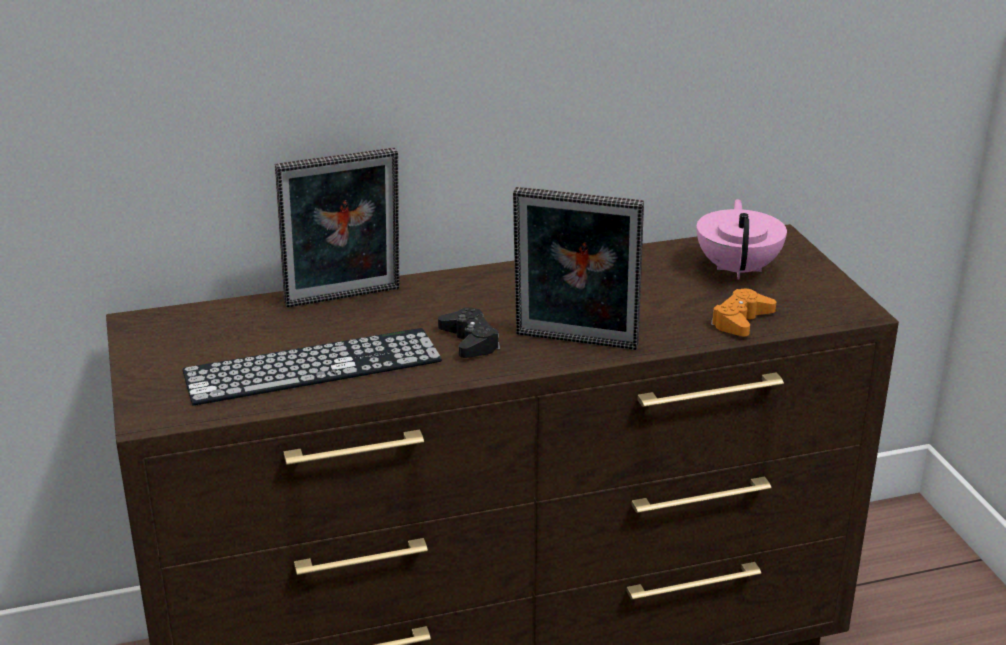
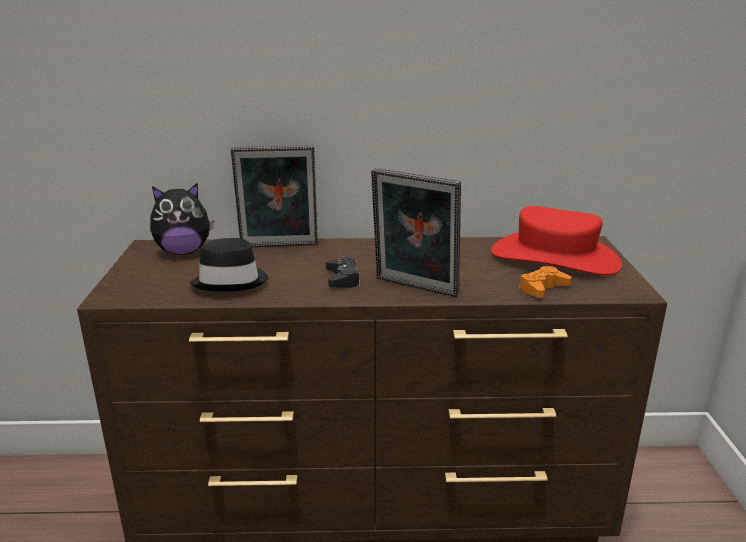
camera: 15 degrees right, 5 degrees down
keyboard [182,328,442,406] -> black hat [190,238,268,292]
pink teapot [697,199,787,279] -> red hat [491,206,622,275]
none -> plush toy [150,183,214,255]

